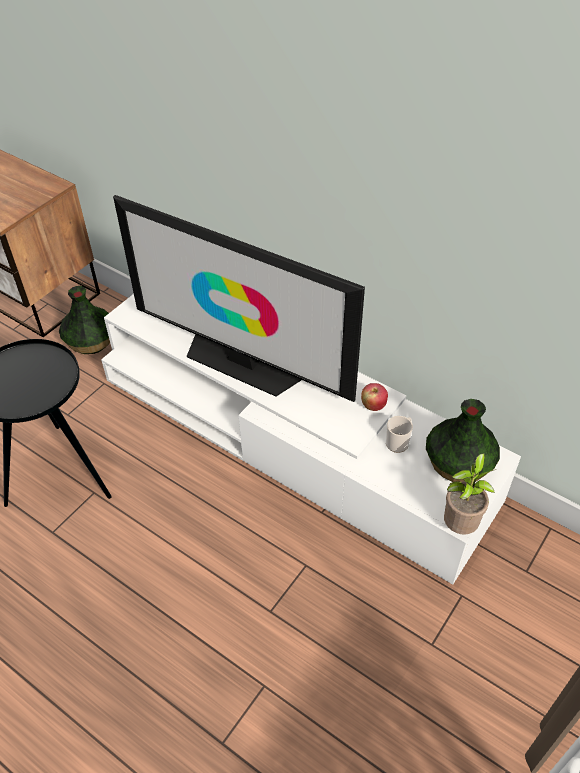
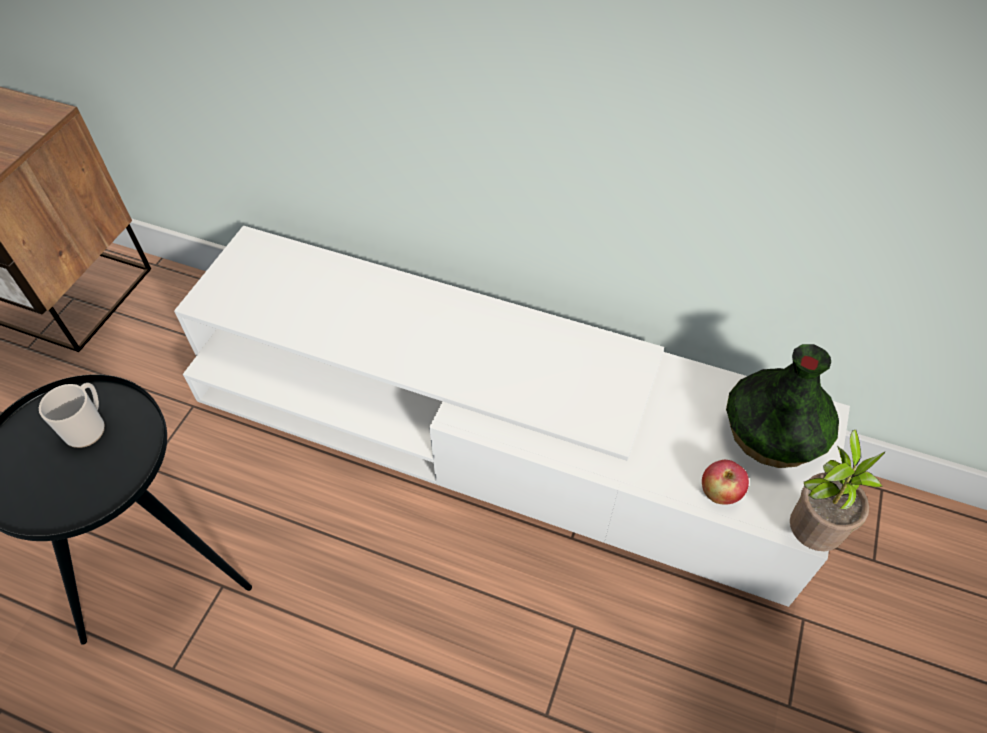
camera: 15 degrees left, 5 degrees up
vase [59,286,110,354] -> none
television [113,195,365,402] -> none
apple [361,383,388,411] -> apple moved to [702,460,749,505]
mug [386,416,413,453] -> mug moved to [39,383,105,448]

